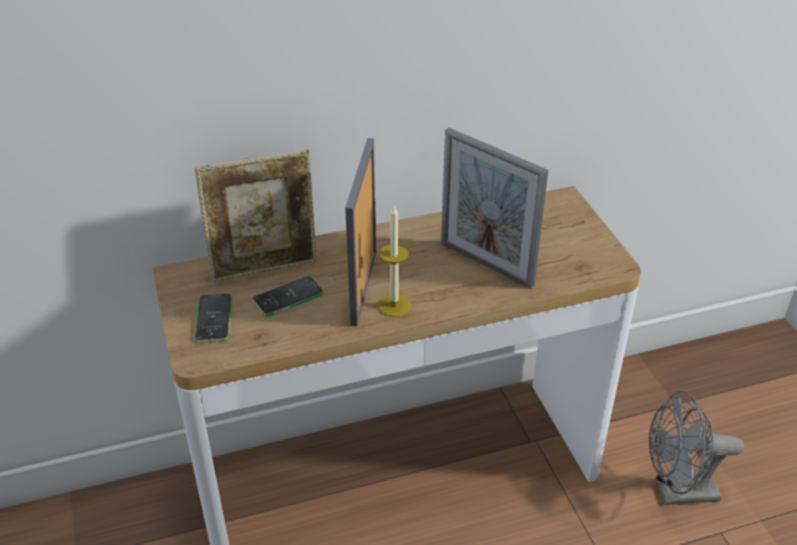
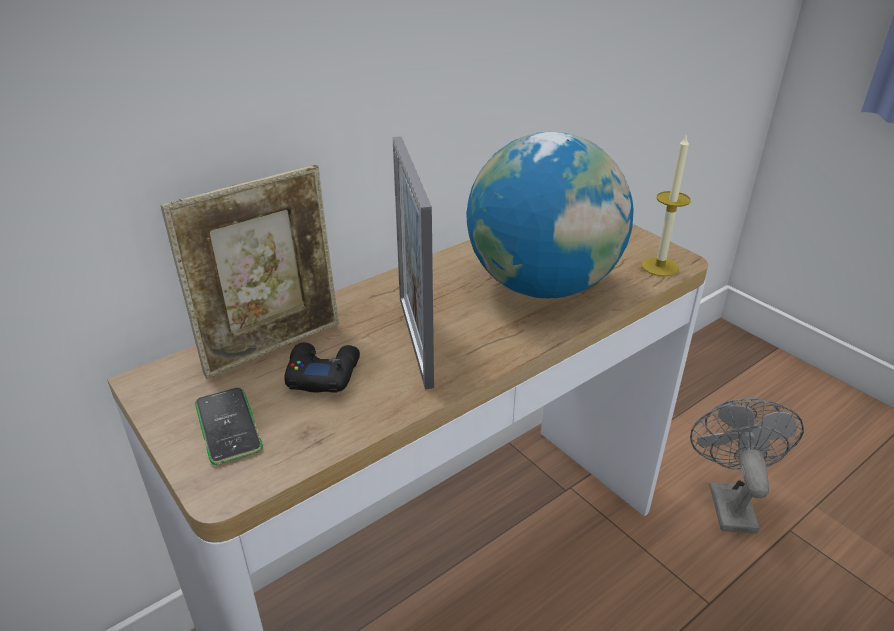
camera: 20 degrees left, 5 degrees down
phone [252,276,323,317] -> black game controller [284,342,360,393]
candle [378,206,411,317] -> candle moved to [642,133,691,276]
picture frame [441,128,548,289] -> globe [466,132,634,298]
grey fan [649,391,744,505] -> grey fan turned 120 degrees clockwise [690,397,804,534]

